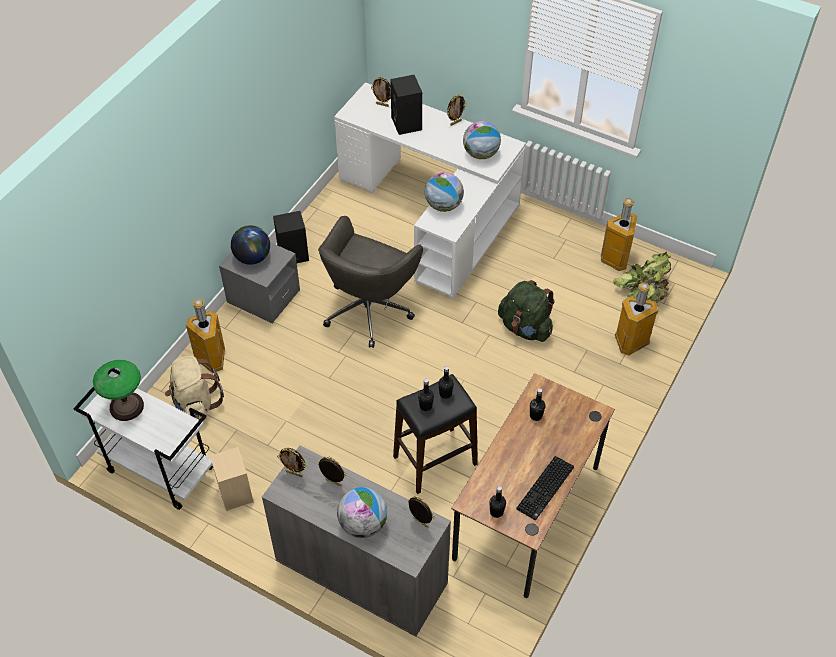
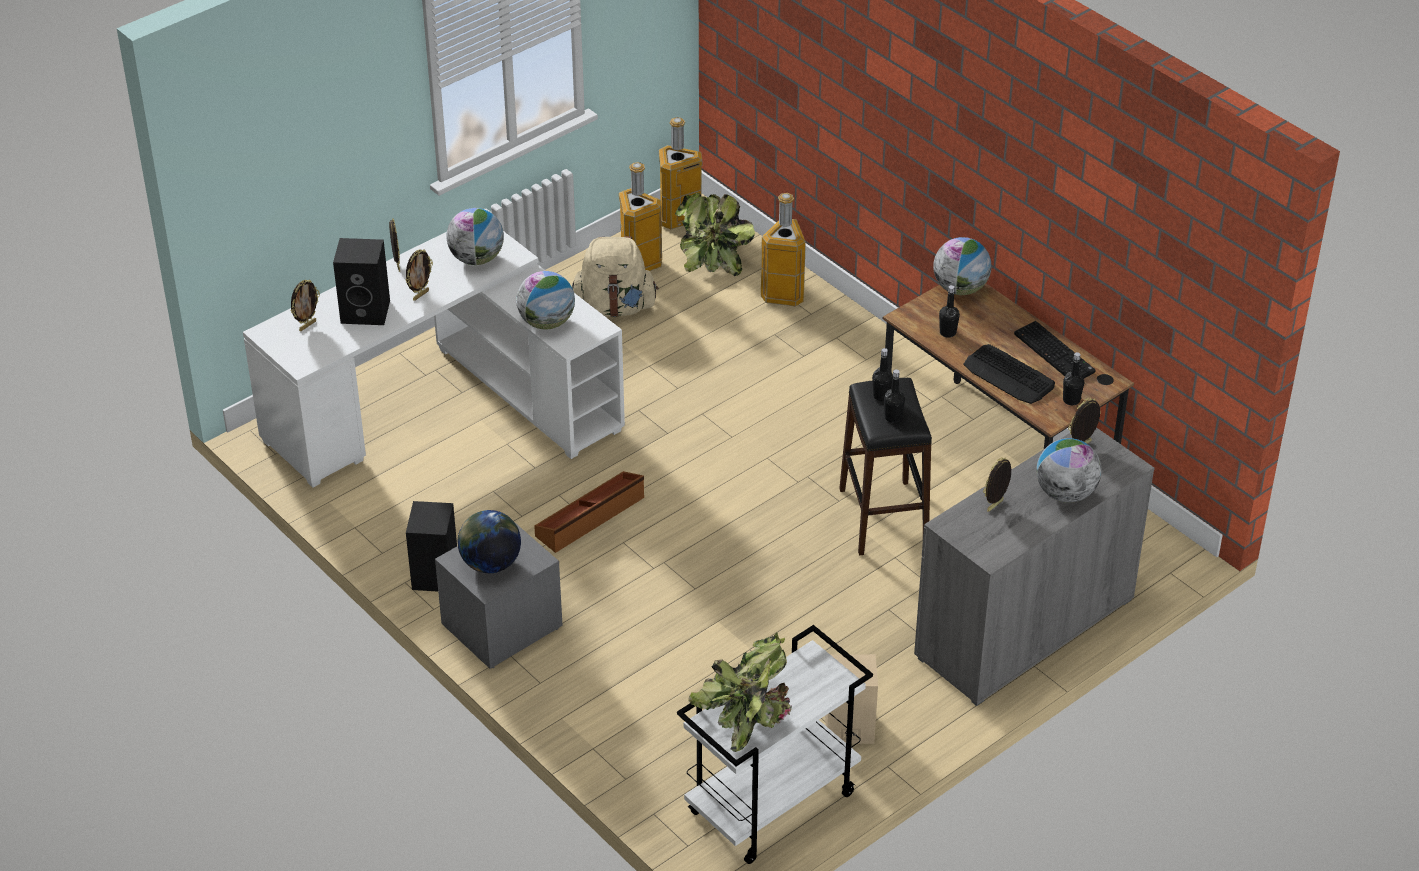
camera: 70 degrees left, 10 degrees down
table lamp [93,360,144,421] -> potted plant [688,633,792,752]
beige backpack [165,356,224,420] -> beige backpack moved to [572,236,658,317]
trash can [186,299,225,373] -> trash can moved to [659,117,702,229]
picture frame [277,448,307,477] -> picture frame moved to [406,249,433,301]
grey office chair [318,216,423,348] -> brown storage box [534,471,644,553]
green backpack [498,280,555,342] -> none
none -> globe [933,237,991,295]
none -> keyboard [963,344,1055,404]

